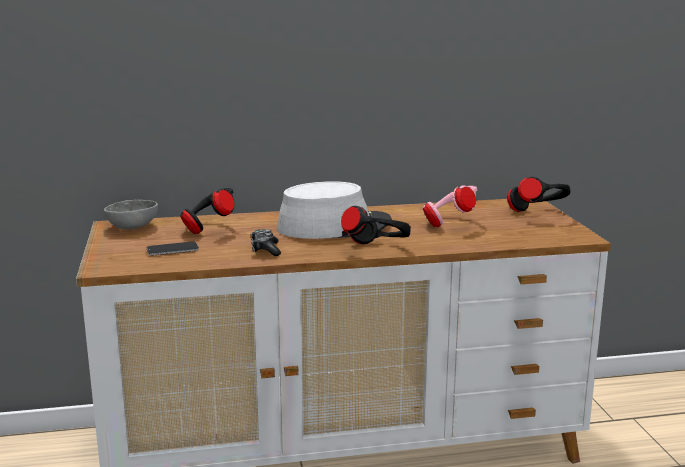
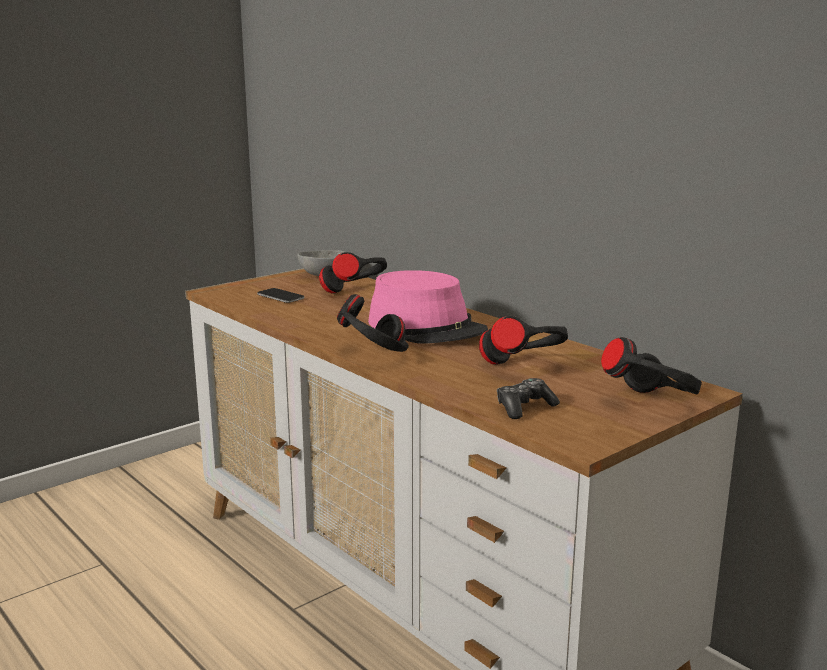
camera: 60 degrees right, 0 degrees up
game controller [251,229,281,256] -> game controller moved to [497,378,560,419]
grey hat [277,181,392,239] -> pink hat [368,270,488,344]
pink headphones [423,185,477,227] -> black headphones [479,316,568,365]

